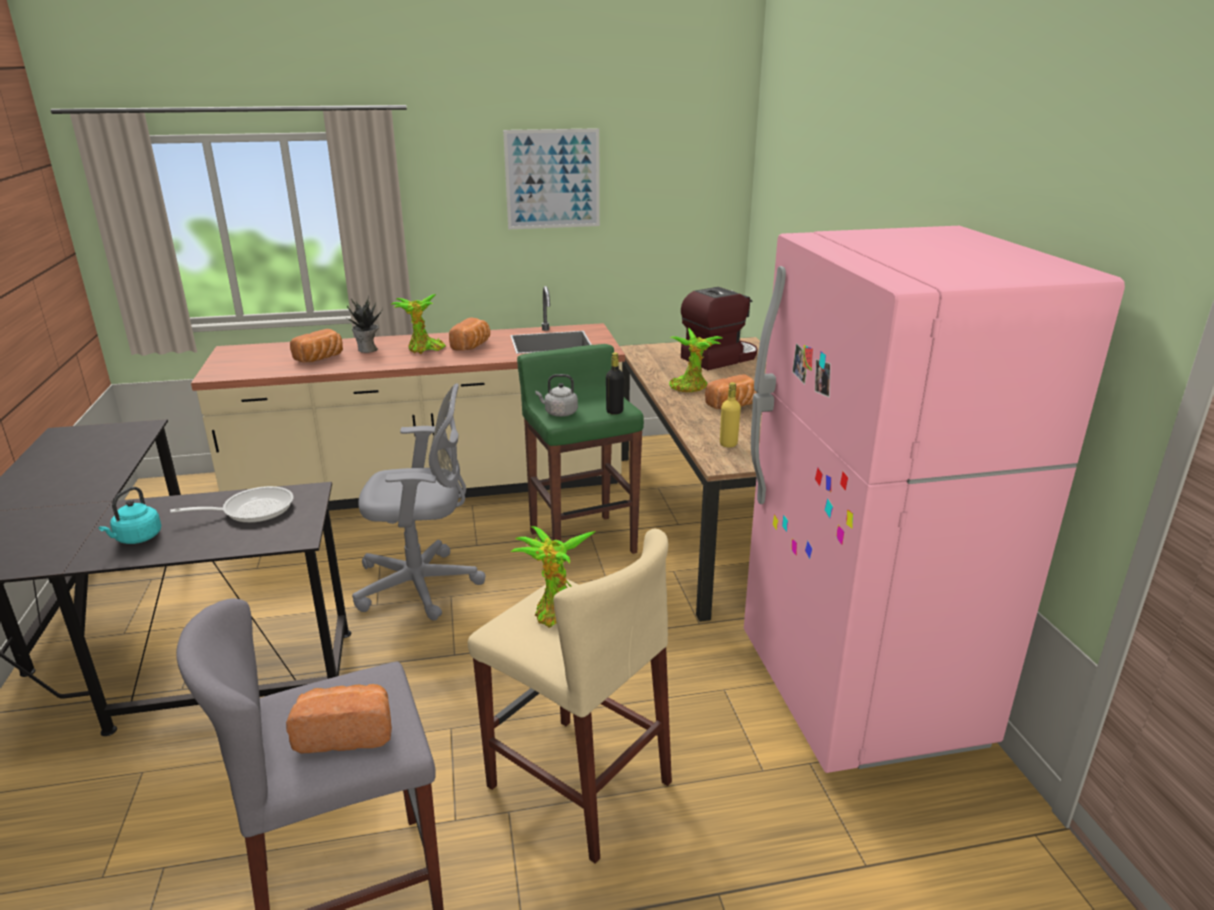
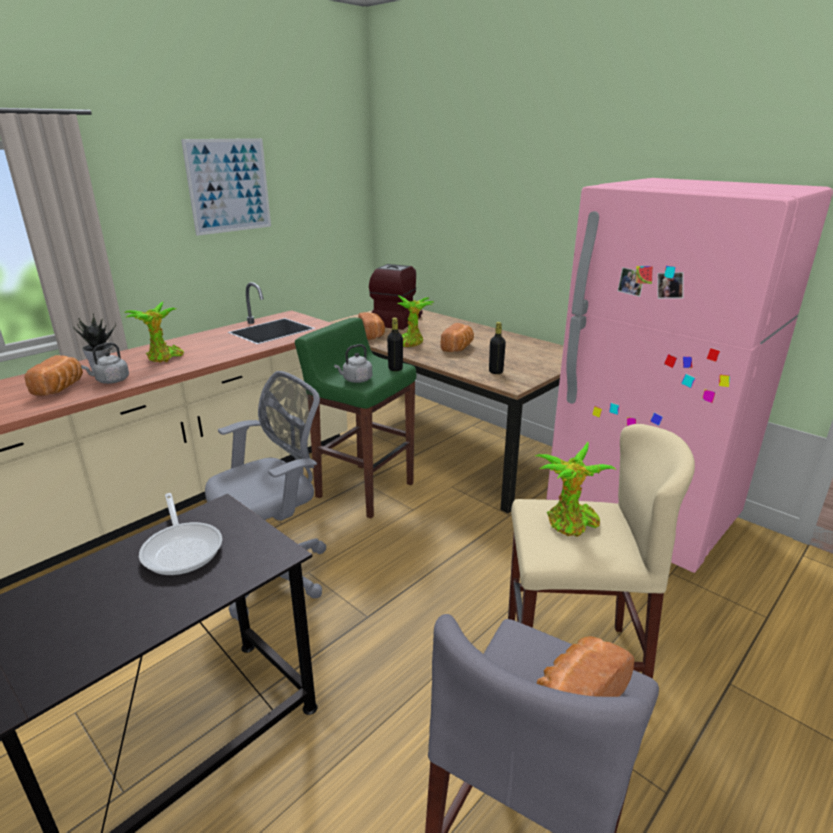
camera: 35 degrees left, 0 degrees up
turquoise kettle [99,487,161,544] -> none
frying pan [170,486,293,523] -> frying pan turned 120 degrees clockwise [139,493,222,575]
bread [449,317,490,351] -> bread moved to [358,312,385,340]
yellow bottle [720,382,741,448] -> black bottle [489,322,506,374]
none -> grey kettle [81,343,129,384]

